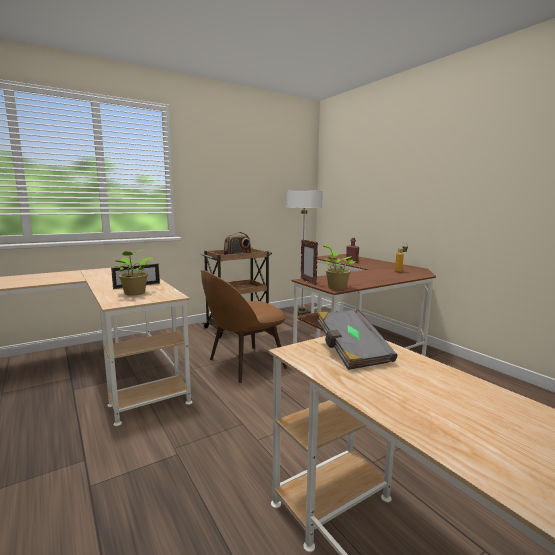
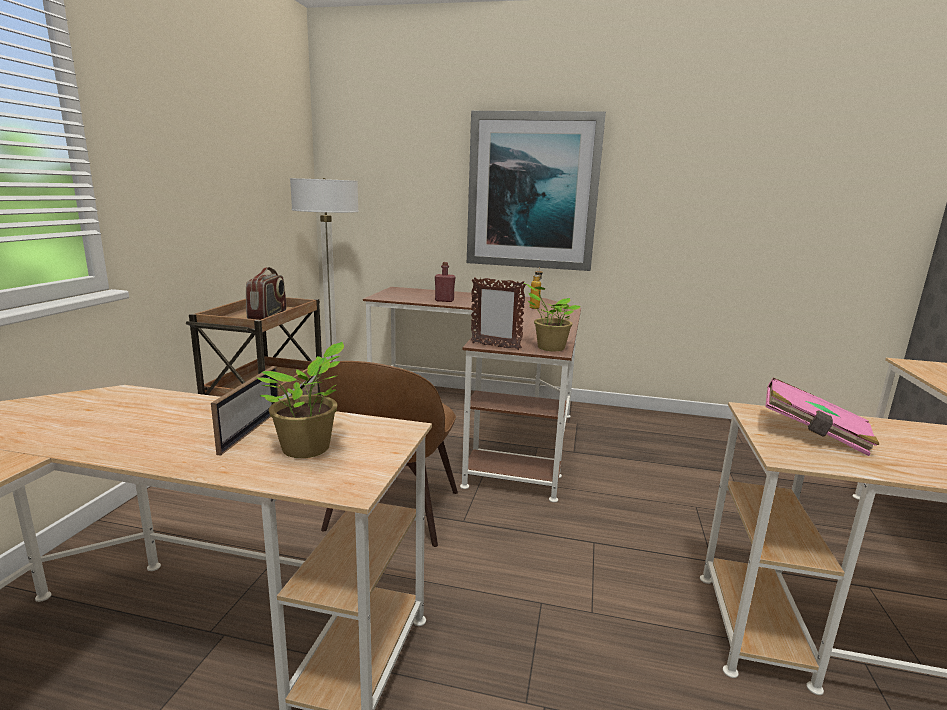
camera: 45 degrees left, 5 degrees up
grey book [317,310,397,370] -> pink book [765,378,879,456]
none -> picture [467,111,606,271]

